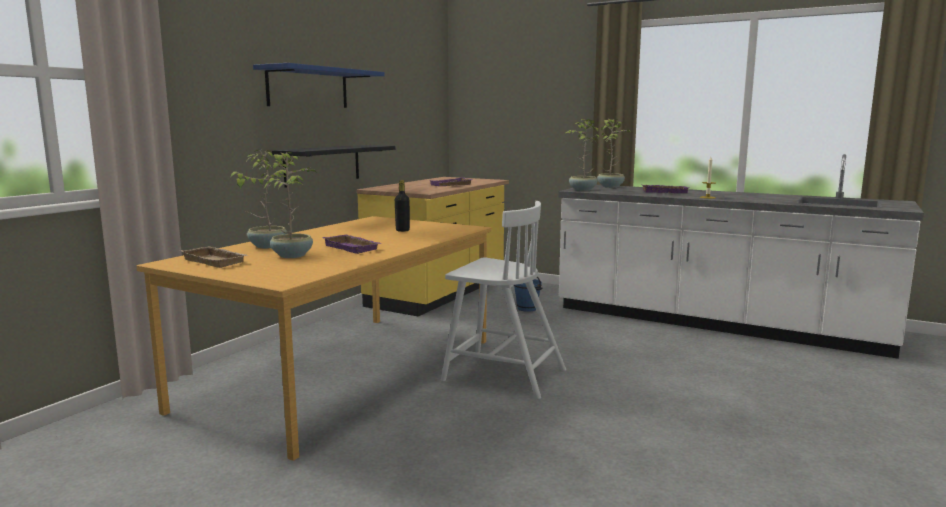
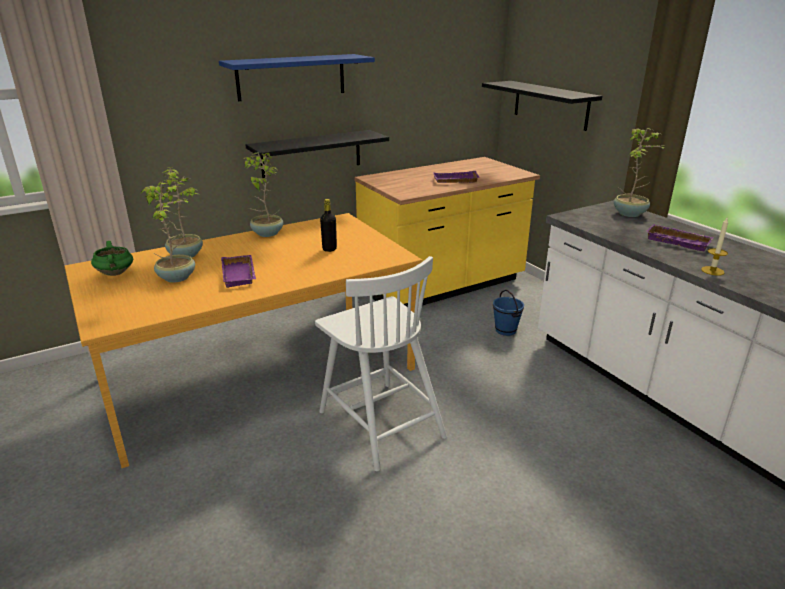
camera: 30 degrees right, 15 degrees up
beige tray [180,246,248,268] -> green cooking pot [91,241,133,276]
potted plant [564,119,599,191] -> potted plant moved to [243,153,283,237]
none -> black shelf [482,81,602,131]

